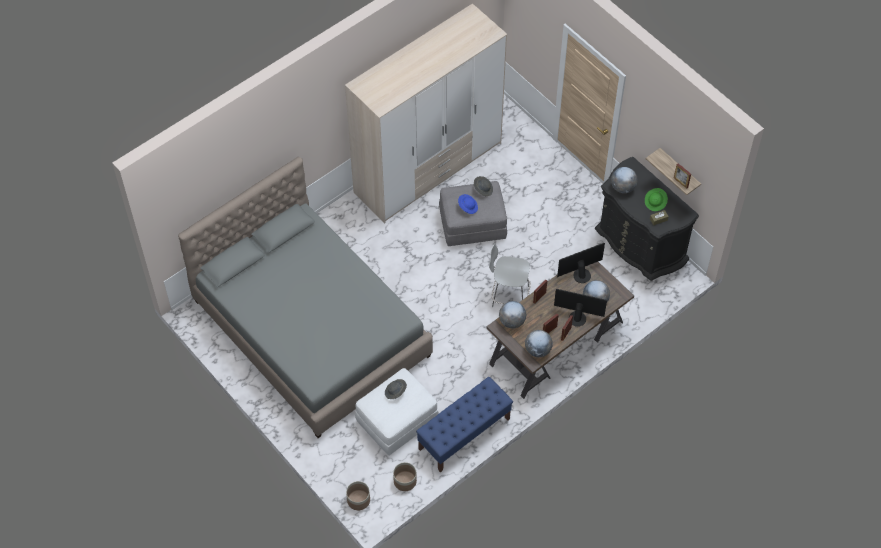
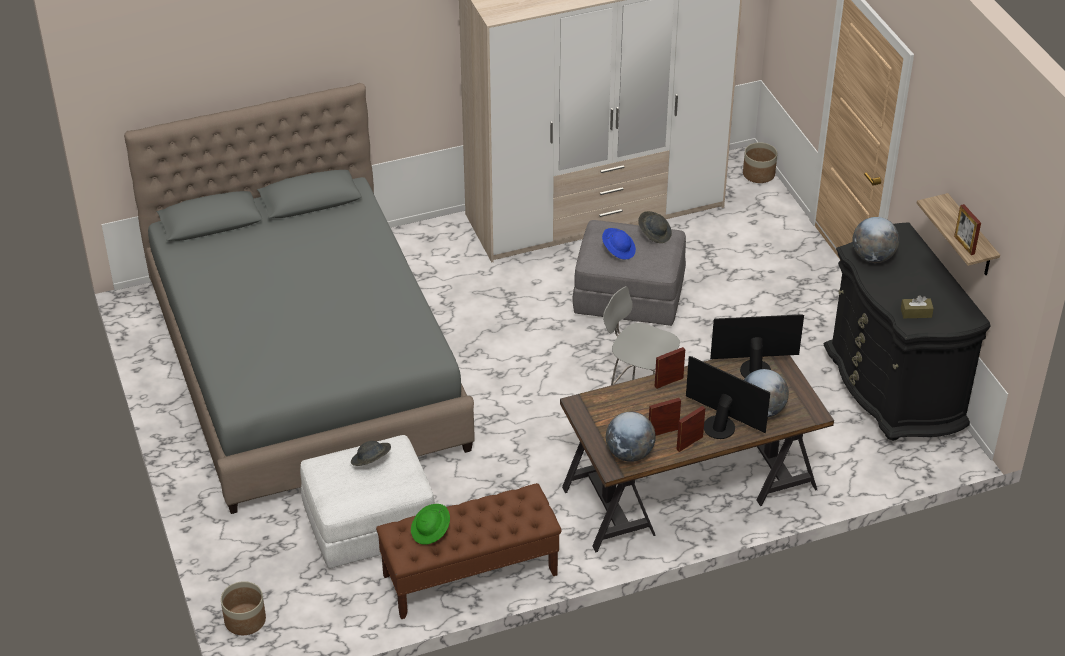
camera: 20 degrees right, 15 degrees down
planter [393,462,417,491] -> planter moved to [743,142,777,183]
blue bench [416,377,513,473] -> brown bench [376,483,562,619]
globe [499,301,526,328] -> none
green hat [645,188,668,211] -> green hat moved to [411,504,450,545]

